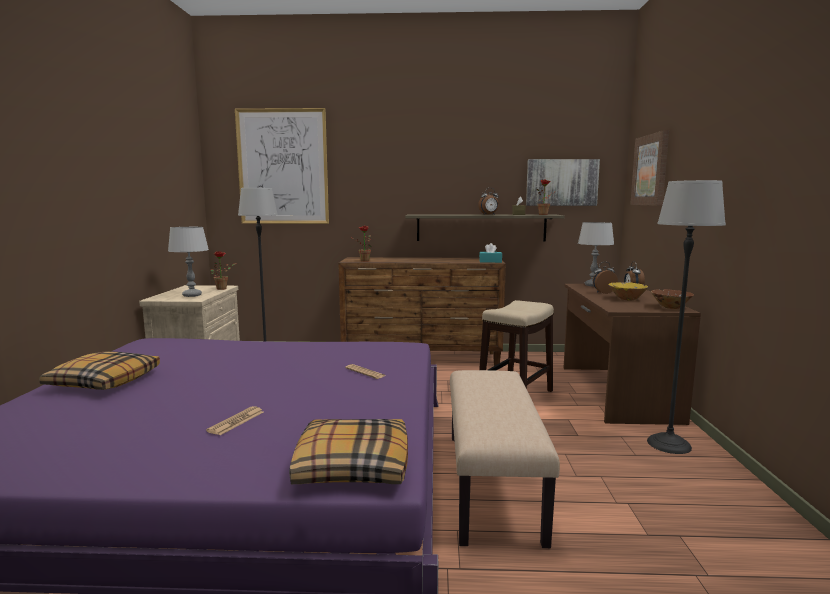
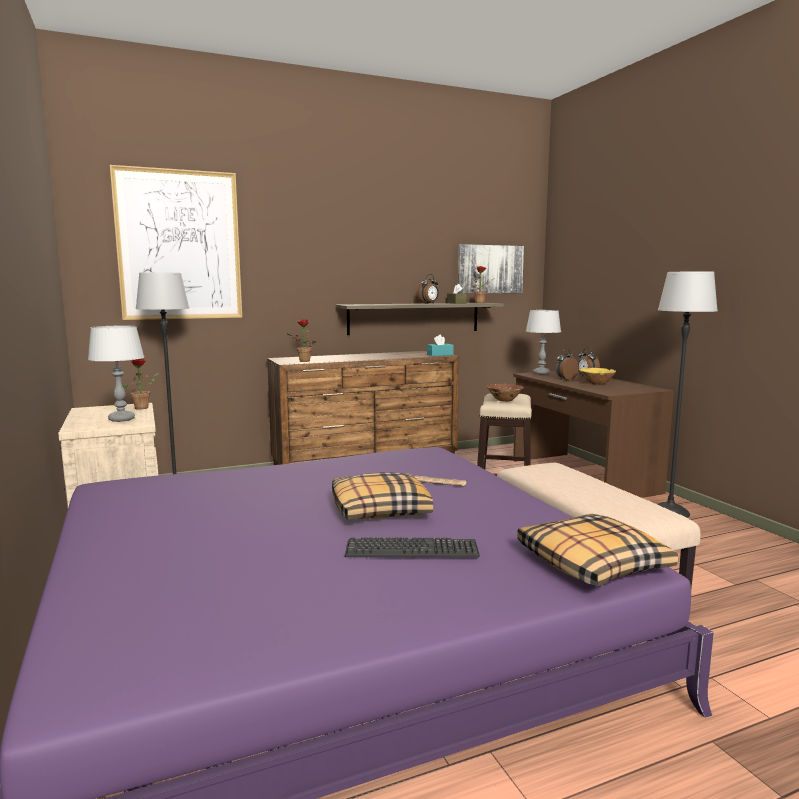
camera: 25 degrees left, 0 degrees up
pillow [39,351,160,390] -> pillow moved to [332,472,433,519]
newspaper [206,406,263,435] -> keyboard [345,537,480,557]
picture [630,130,669,206] -> none
brown bowl [651,289,694,309] -> brown bowl moved to [487,384,524,402]

